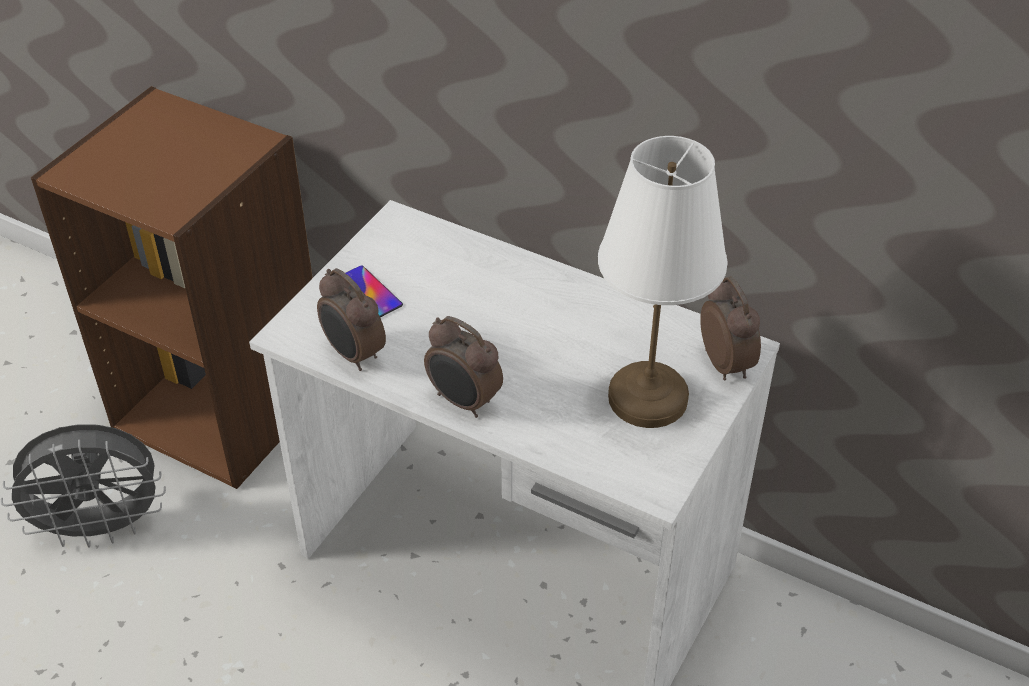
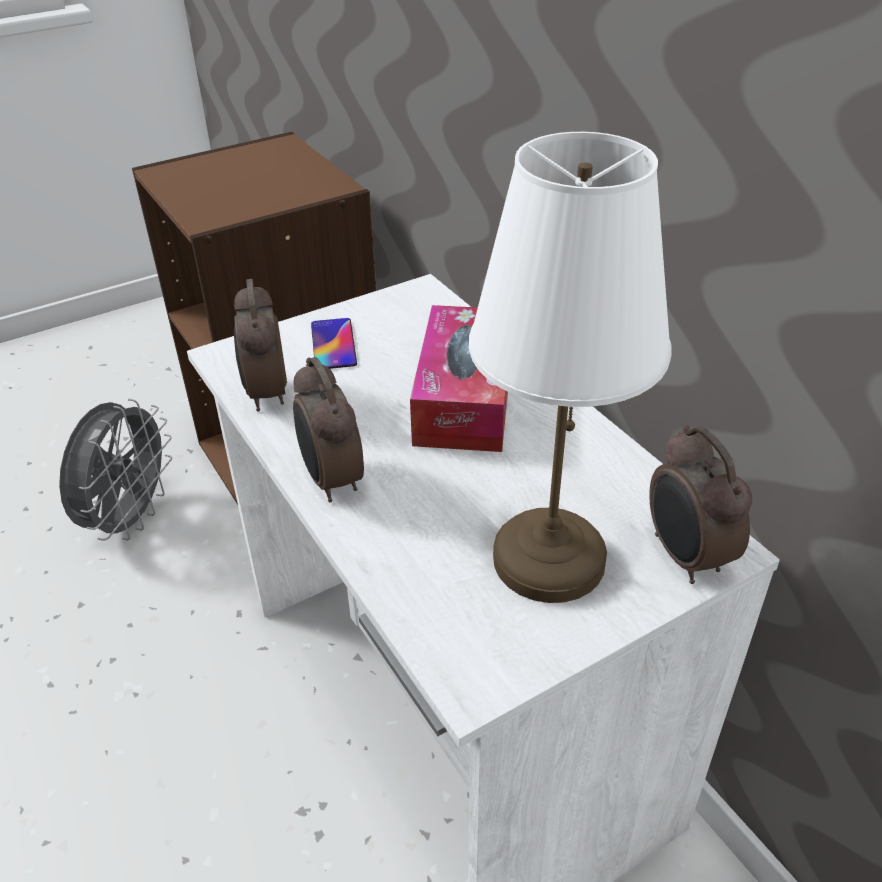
camera: 30 degrees right, 5 degrees down
grey fan [1,424,166,548] -> grey fan turned 90 degrees counterclockwise [59,399,172,540]
alarm clock [700,276,761,380] -> alarm clock turned 150 degrees clockwise [649,425,752,584]
none -> tissue box [410,305,508,452]

